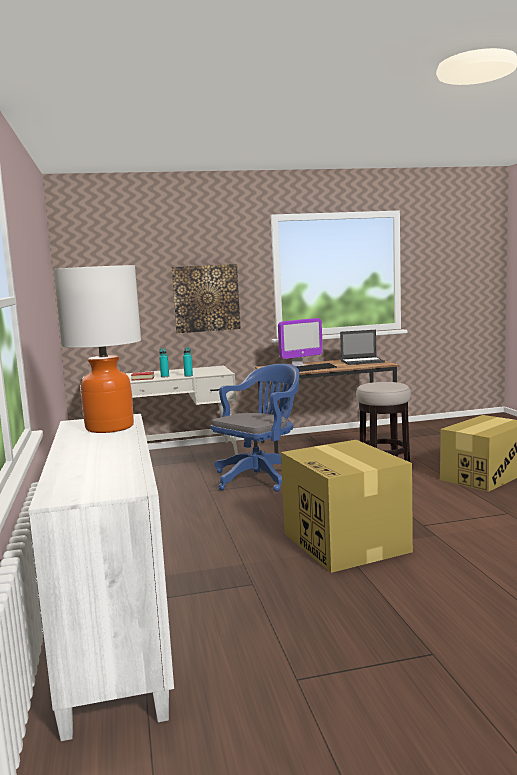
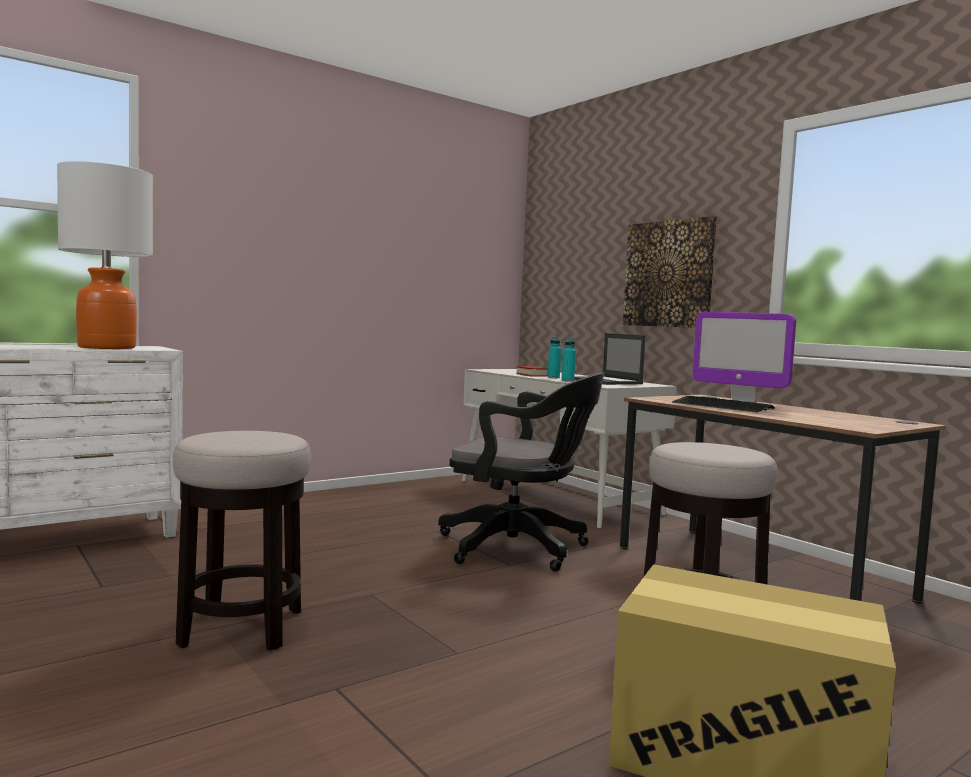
camera: 65 degrees right, 5 degrees down
blue office chair [211,364,299,492] -> black office chair [438,372,605,572]
cardboard box [281,440,413,573] -> stool [173,431,311,650]
laptop [340,330,385,365] -> laptop moved to [574,333,645,385]

